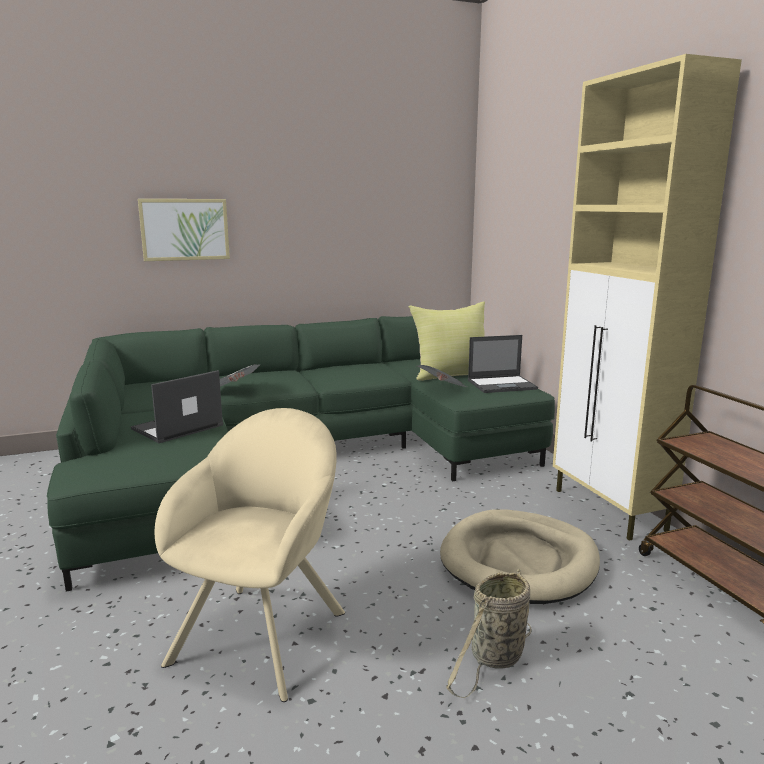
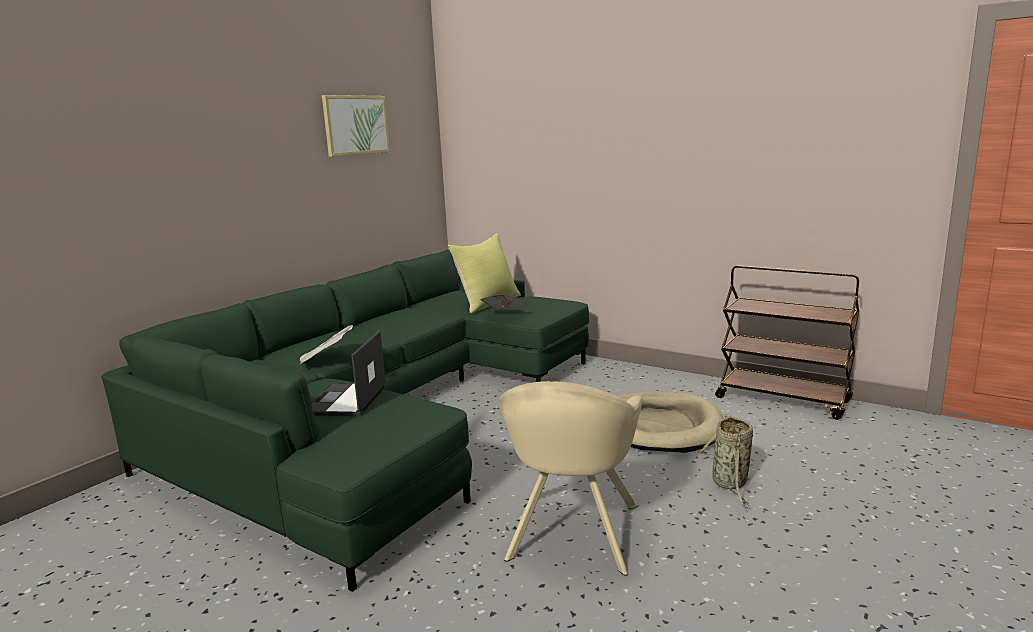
camera: 35 degrees left, 0 degrees up
picture [138,199,230,261] -> picture moved to [322,95,390,157]
beige armchair [155,408,345,702] -> beige armchair turned 150 degrees counterclockwise [499,381,643,576]
laptop [468,335,538,393] -> none
beige cabinet [553,54,742,541] -> none

